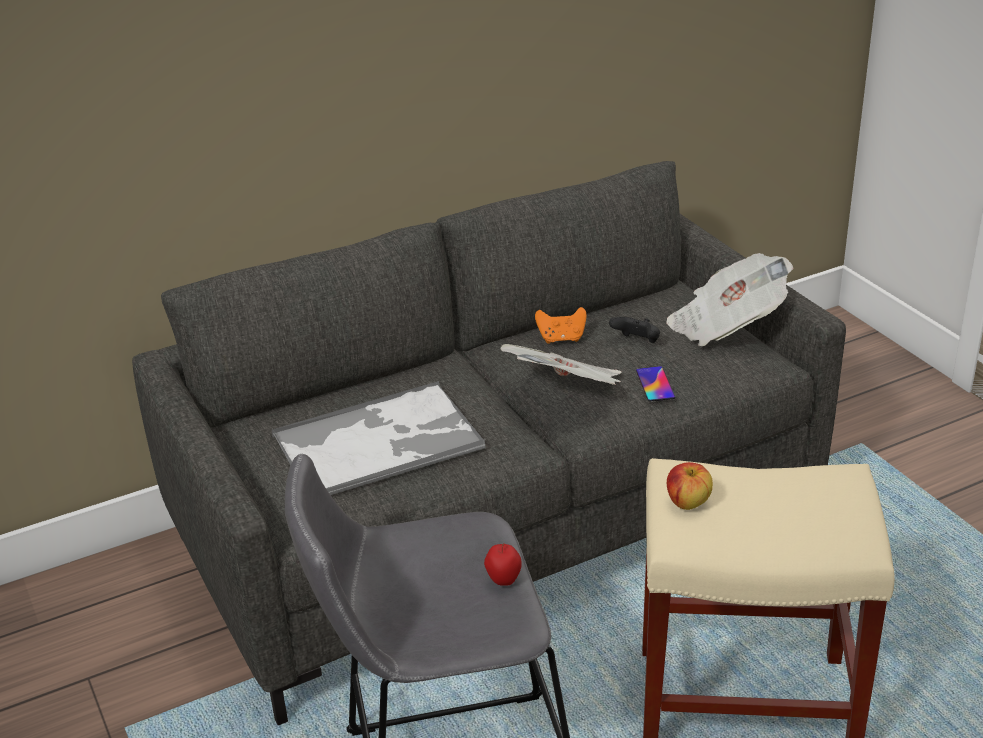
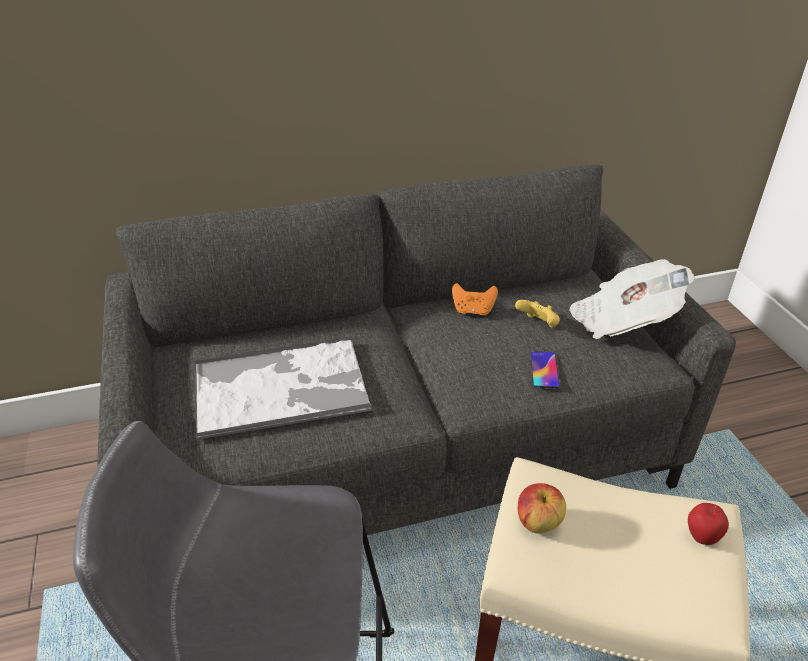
camera: 10 degrees right, 5 degrees up
apple [484,543,522,586] -> apple moved to [688,503,729,545]
newspaper [500,344,621,385] -> none
black game controller [609,317,660,343] -> yellow game controller [515,300,560,328]

